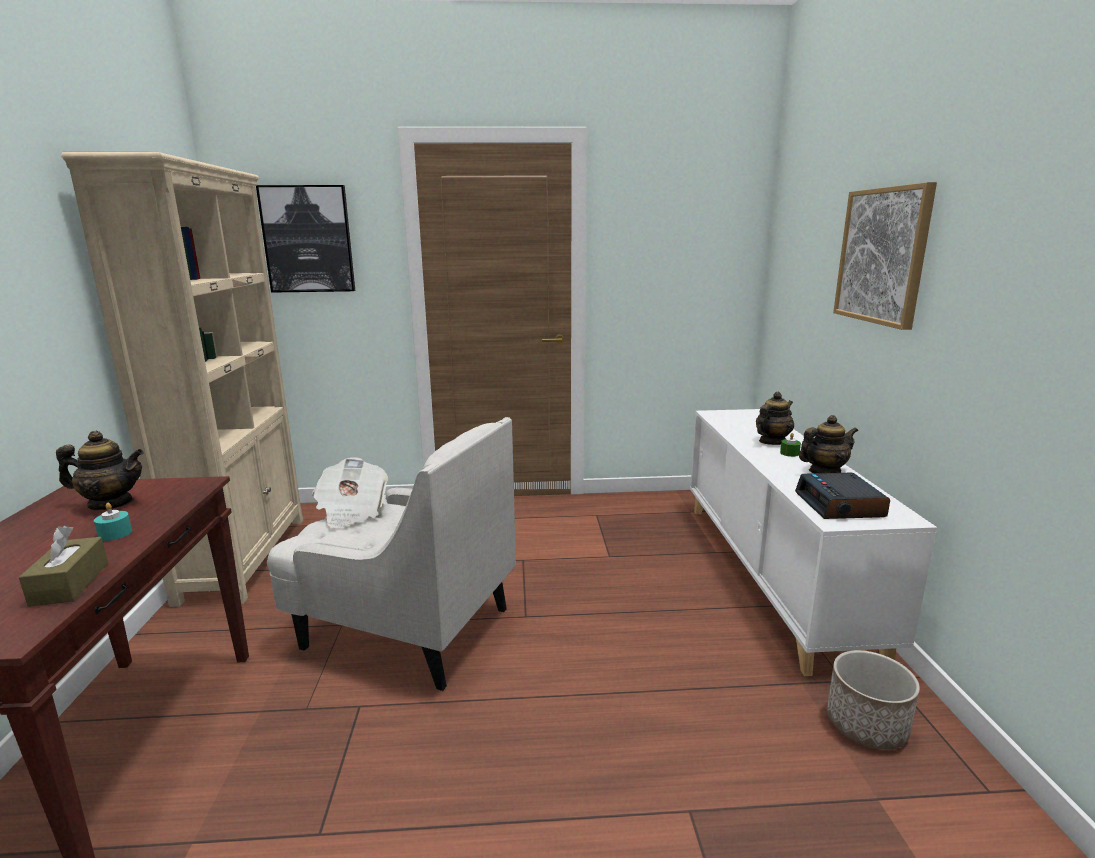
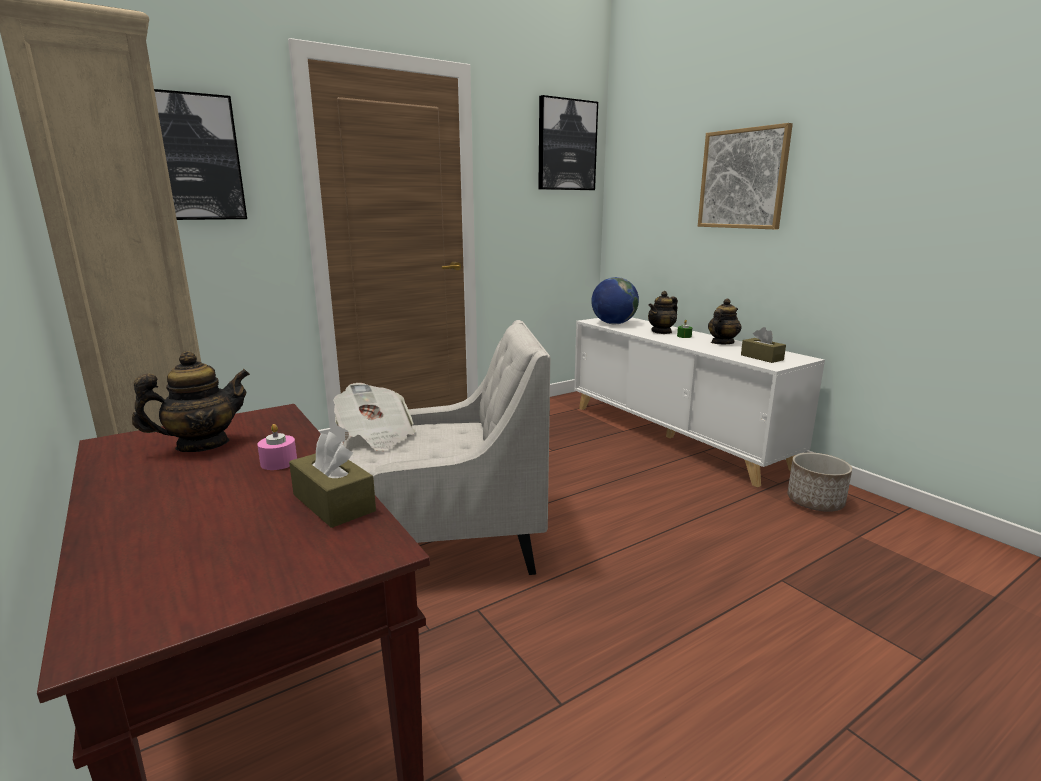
camera: 30 degrees left, 0 degrees up
turquoise candle [94,503,132,541] -> pink candle [257,424,297,470]
teapot [756,392,794,445] -> teapot turned 150 degrees counterclockwise [648,291,678,334]
alarm clock [795,473,890,519] -> brown tissue box [741,327,786,363]
none -> picture [538,95,598,190]
none -> globe [591,277,639,324]

